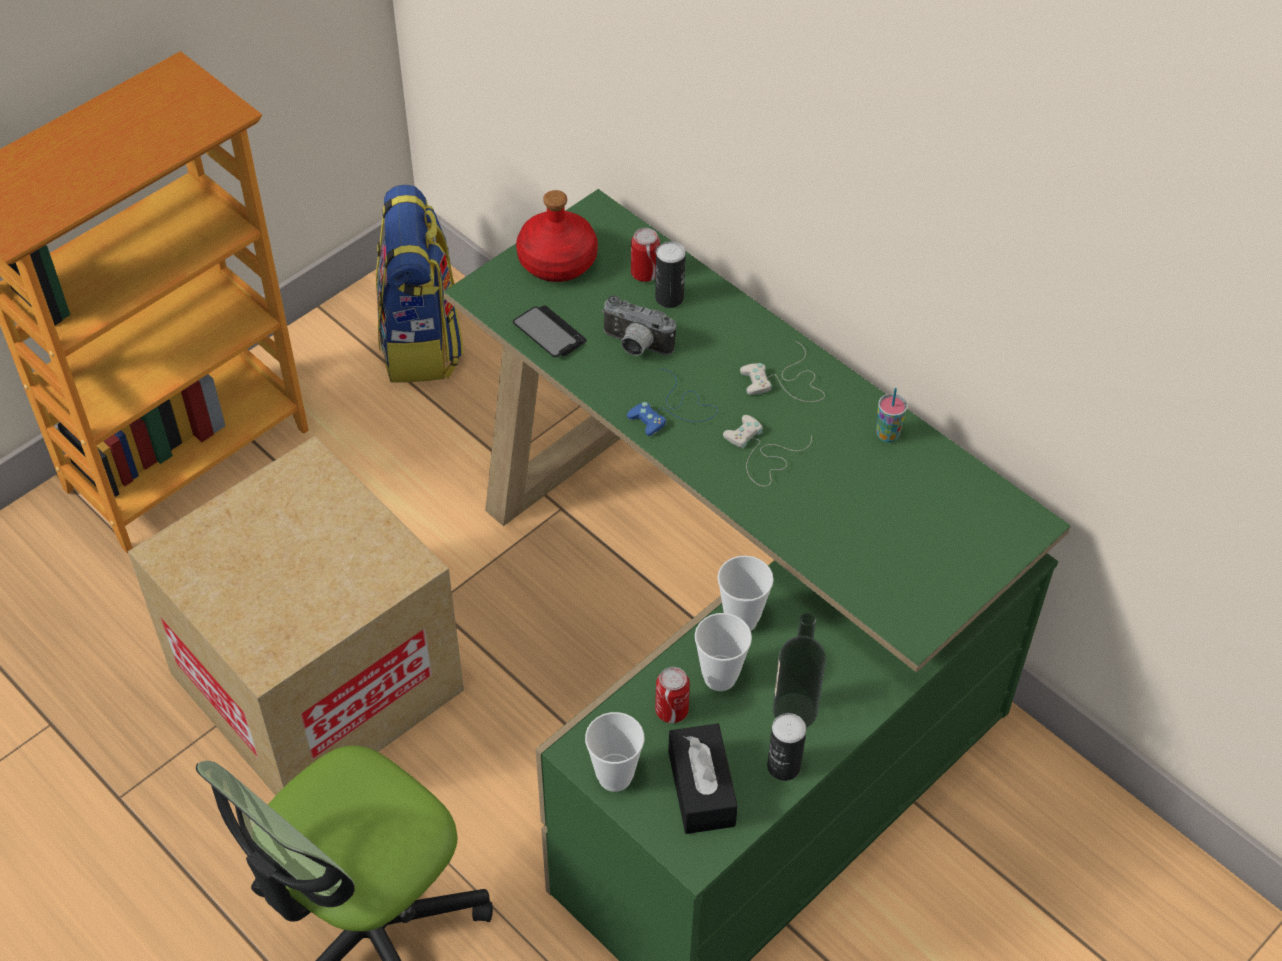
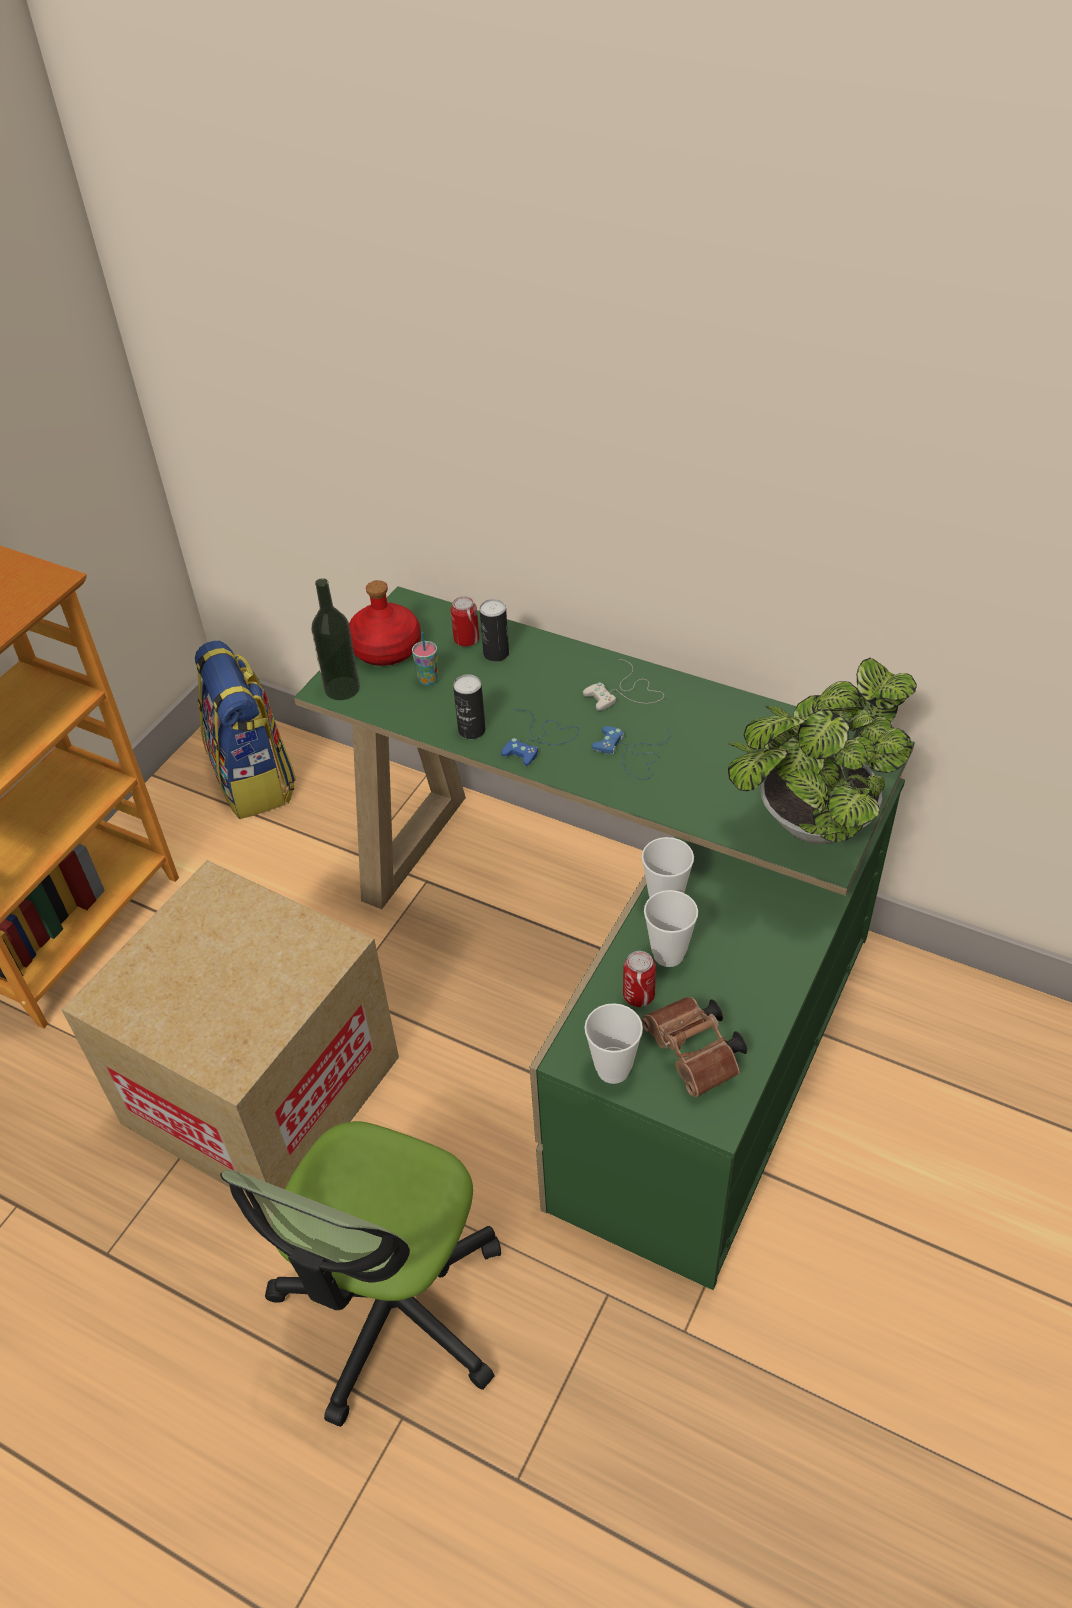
camera: 15 degrees left, 5 degrees down
phone [513,306,587,357] -> none
camera [601,295,676,356] -> none
black tissue box [668,723,738,834] -> brown binoculars [641,997,747,1097]
white game controller [723,415,812,487] -> blue game controller [592,726,670,779]
can [767,713,806,781] -> can moved to [453,674,486,739]
bottle [773,613,826,728] -> bottle moved to [311,578,360,700]
cup [876,388,908,442] -> cup moved to [412,632,438,686]
none -> potted plant [728,658,917,844]

